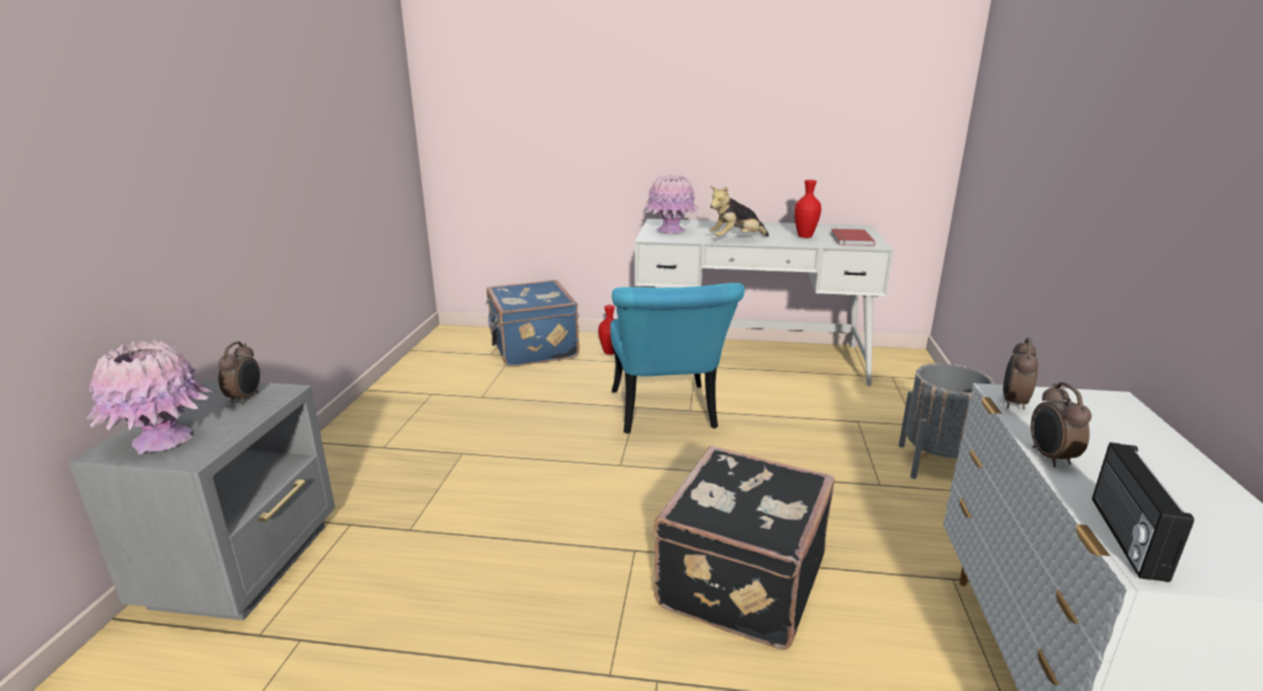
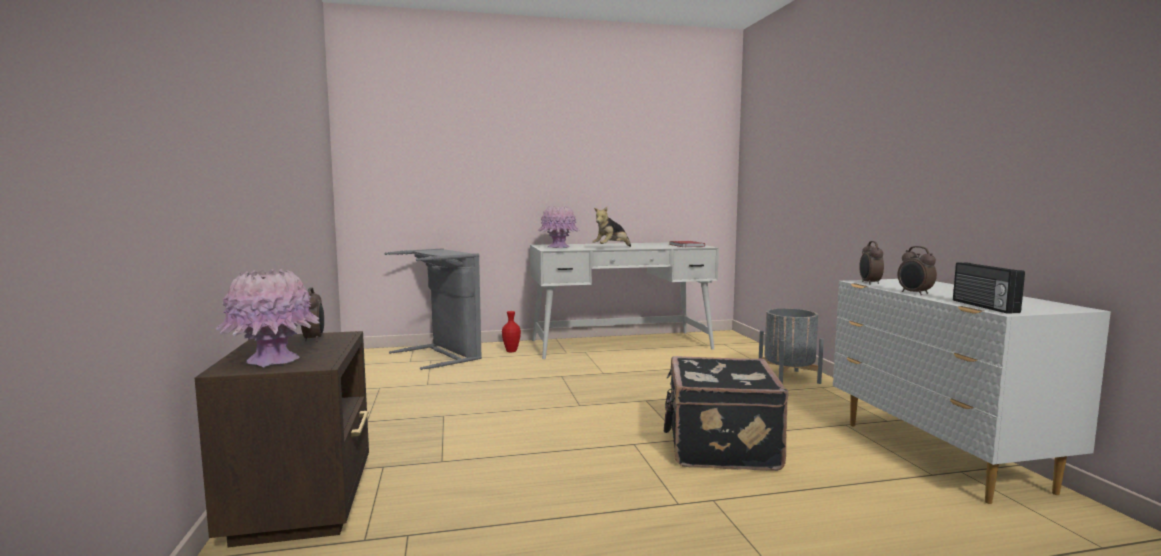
camera: 20 degrees left, 15 degrees down
grey nightstand [68,379,335,620] -> brown nightstand [195,331,369,547]
blue suitcase [486,280,579,367] -> grey laundry basket [385,248,482,370]
turquoise chair [610,283,745,434] -> none
red vase [794,180,821,238] -> none

